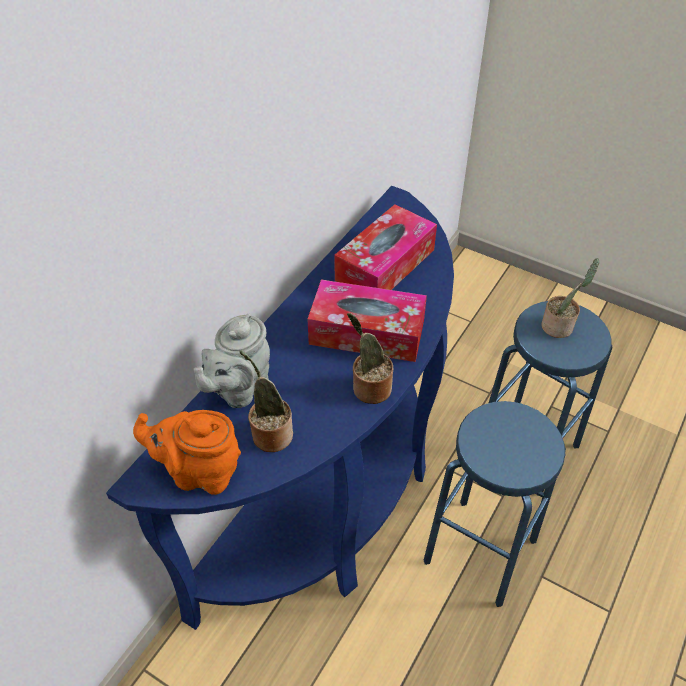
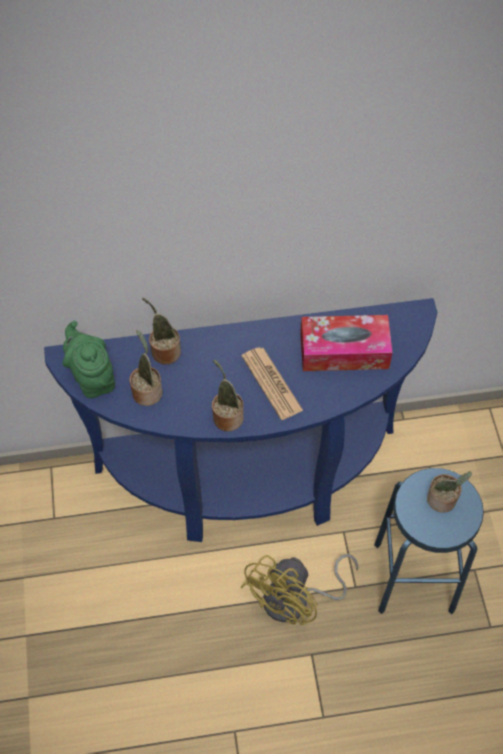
camera: 50 degrees right, 10 degrees up
orange teapot [133,410,241,495] -> green teapot [63,321,115,398]
grey teapot [193,313,270,408] -> potted plant [142,298,181,364]
tissue box [307,280,427,362] -> newspaper [242,347,303,420]
blue stool [424,401,566,607] -> yellow fan [240,554,359,625]

